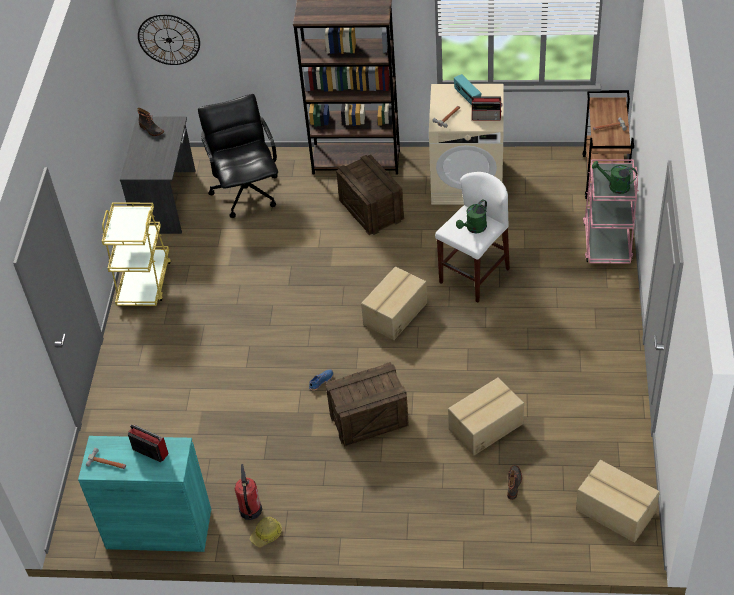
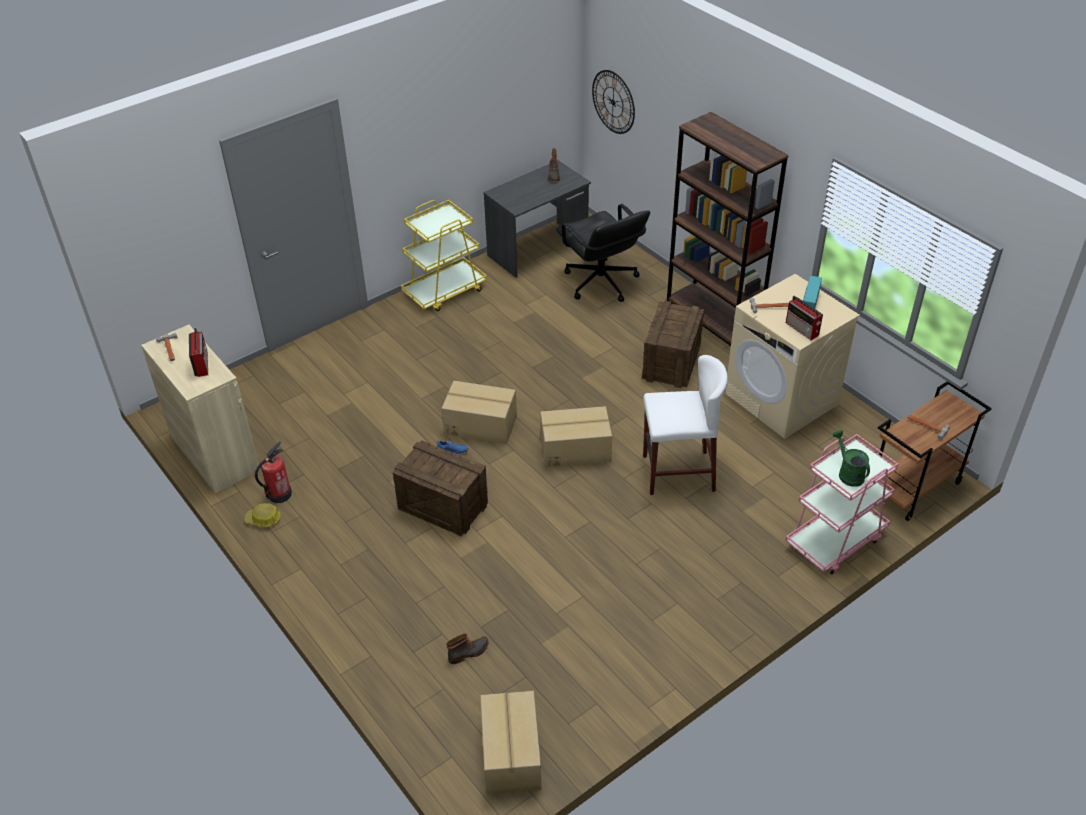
camera: 45 degrees right, 5 degrees down
turquoise cabinet [78,436,211,552] -> beige cabinet [141,325,261,493]
black office chair [198,94,278,218] -> black office chair turned 120 degrees clockwise [556,204,650,302]
cardboard box [448,377,524,456] -> cardboard box moved to [441,381,517,444]
green watering can [456,199,487,233] -> none

